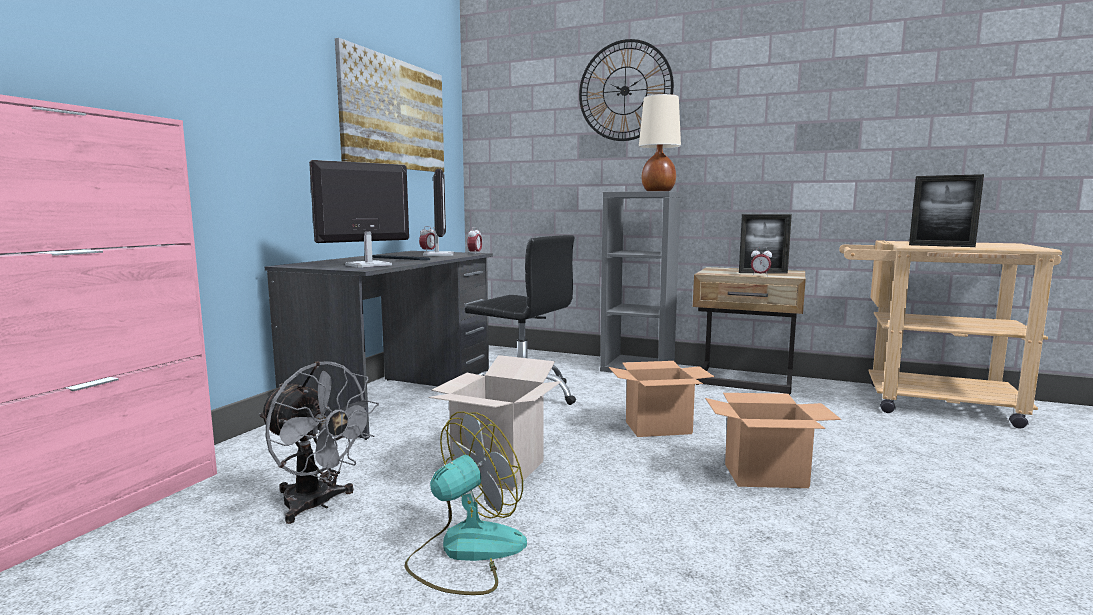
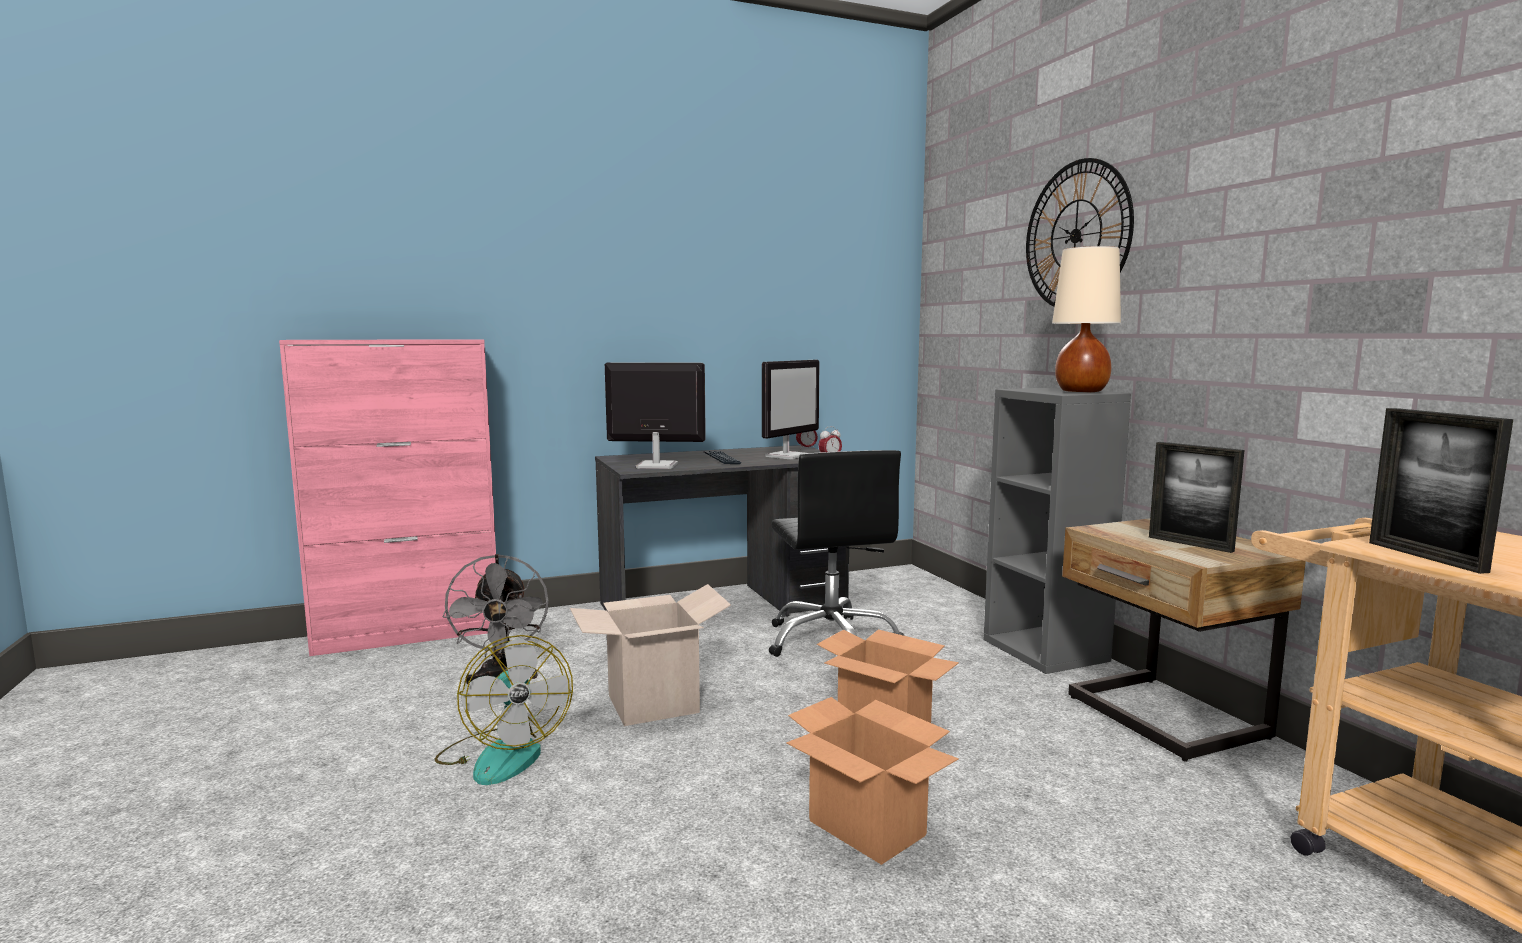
camera: 45 degrees right, 0 degrees up
picture [335,38,444,173] -> none
fan [404,412,527,595] -> fan turned 60 degrees clockwise [435,635,573,785]
alarm clock [751,247,772,276] -> none

